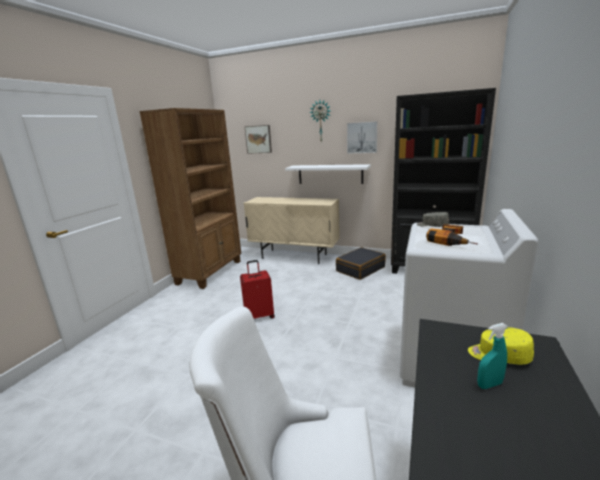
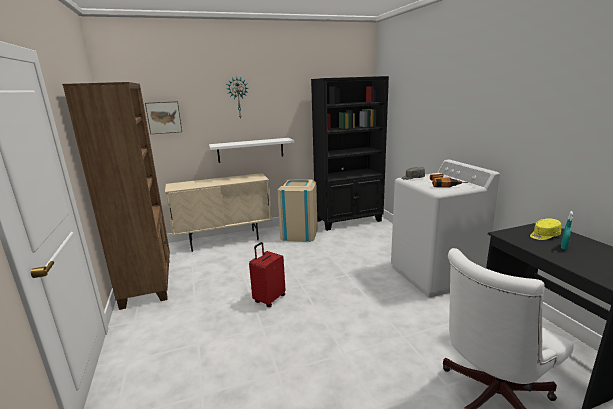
camera: 40 degrees left, 0 degrees up
black suitcase [336,247,386,280] -> beige trash can [277,179,318,242]
picture [347,122,377,154] -> none

